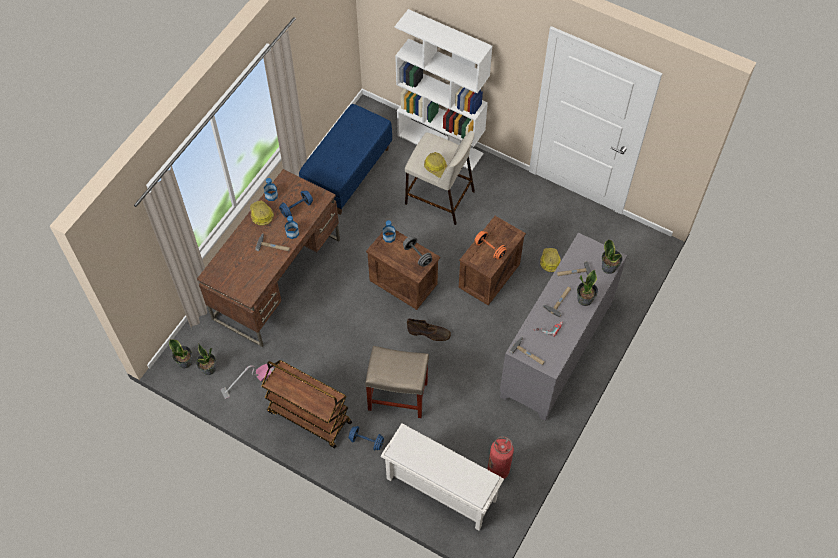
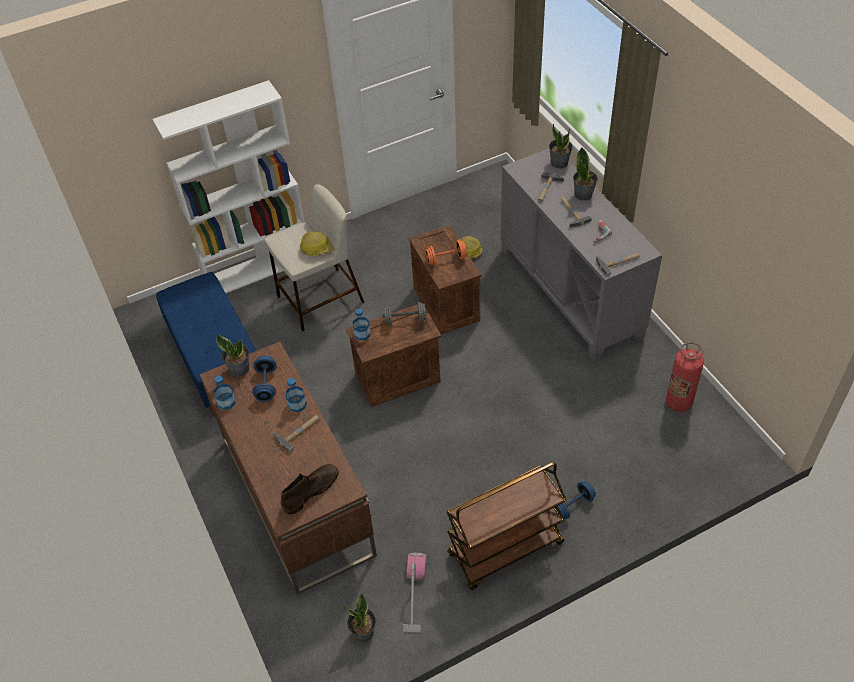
camera: 55 degrees left, 10 degrees down
potted plant [169,339,192,369] -> potted plant moved to [216,334,249,377]
hard hat [250,201,274,226] -> none
beige stool [365,346,429,418] -> none
white shoe rack [381,423,504,530] -> none
brown boot [407,319,451,341] -> brown boot moved to [281,464,339,514]

